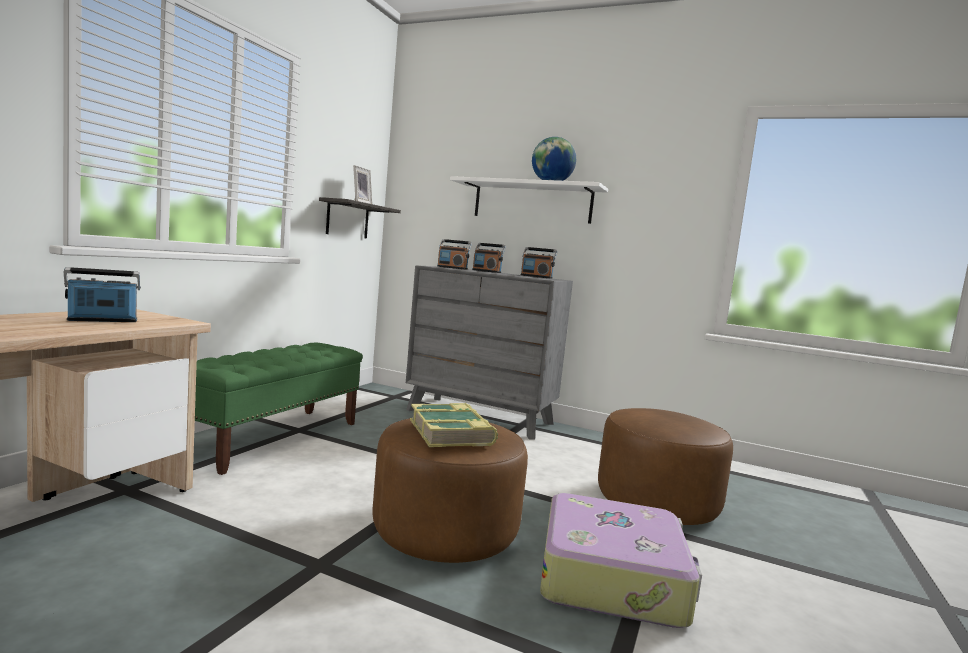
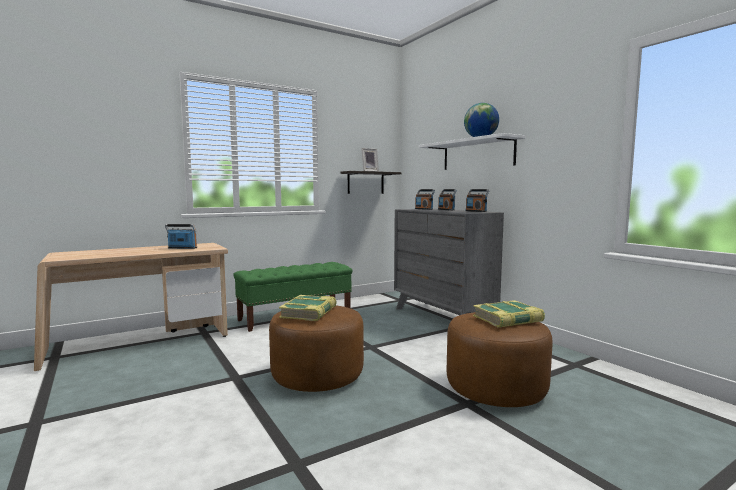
camera: 35 degrees right, 0 degrees up
suitcase [540,493,702,628] -> none
none -> book [473,300,545,328]

